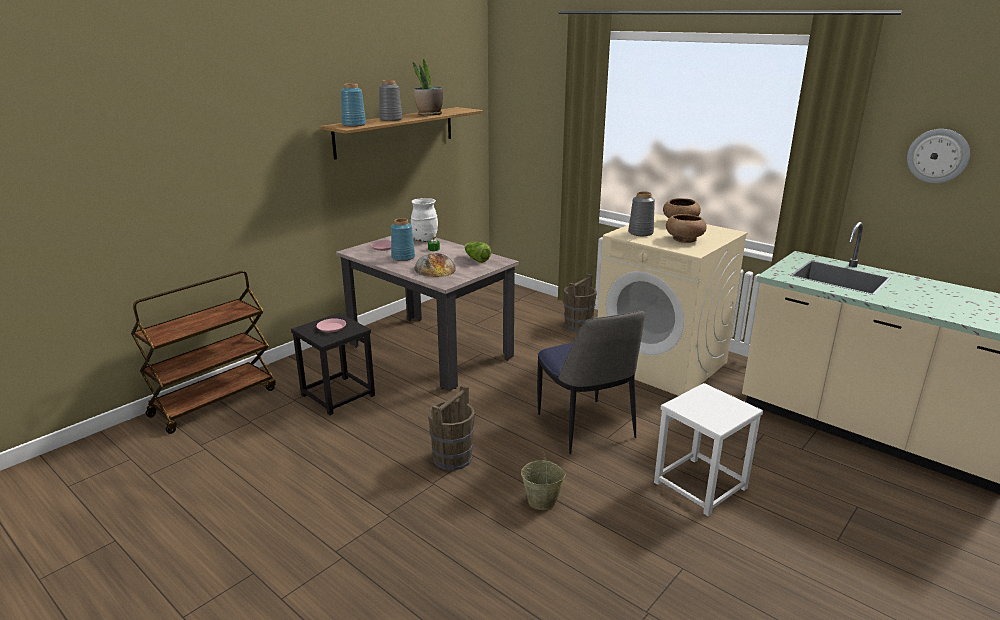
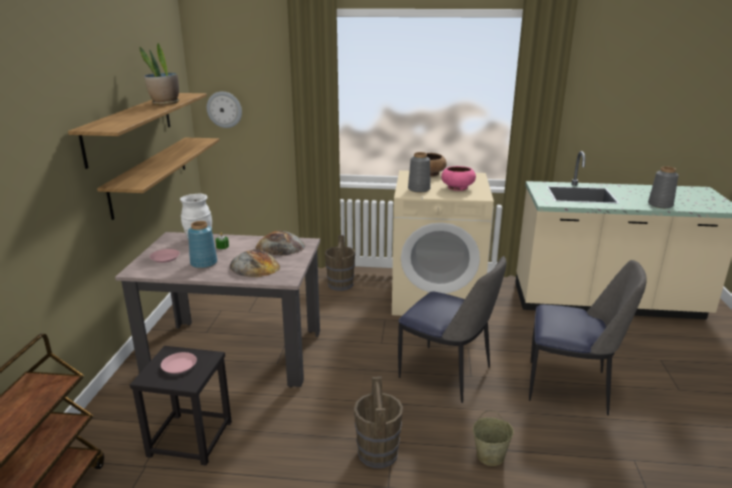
camera: 35 degrees left, 0 degrees up
blue vase [341,83,366,127] -> none
grey vase [379,80,403,121] -> grey vase moved to [648,166,678,208]
lettuce [464,242,491,263] -> bread [255,231,305,256]
white stool [654,383,763,516] -> chair [529,260,647,415]
brown bowl [666,214,707,243] -> pink bowl [441,166,476,191]
wall clock [907,129,970,183] -> wall clock moved to [207,91,242,128]
none -> shelf [97,137,219,220]

